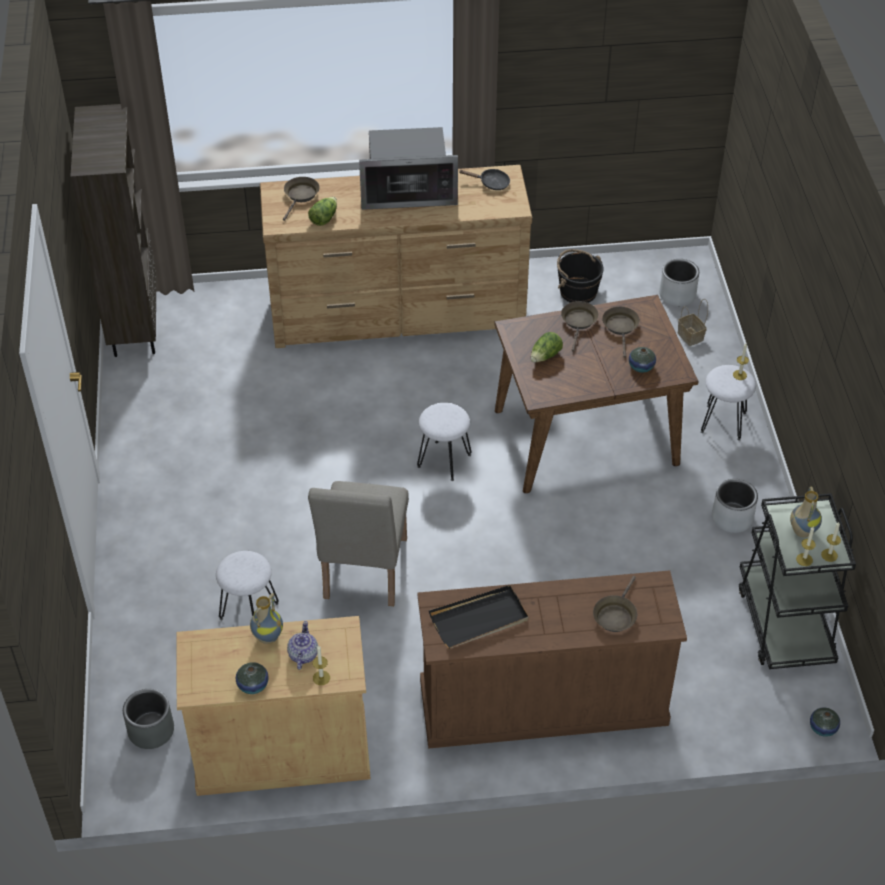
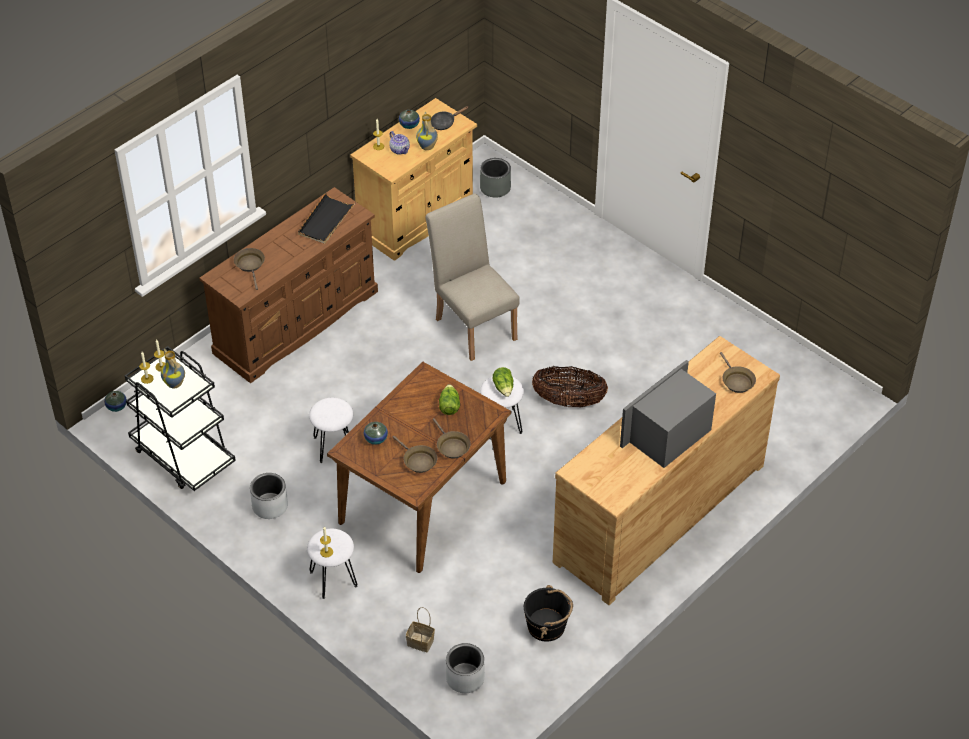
camera: 140 degrees right, 0 degrees up
brown bookcase [70,104,156,357] -> none
white stool [216,551,279,620] -> white stool moved to [309,398,353,463]
lettuce [308,197,337,226] -> lettuce moved to [493,367,513,397]
black frying pan [459,169,510,190] -> black frying pan moved to [431,106,468,130]
none -> basket [532,366,608,408]

